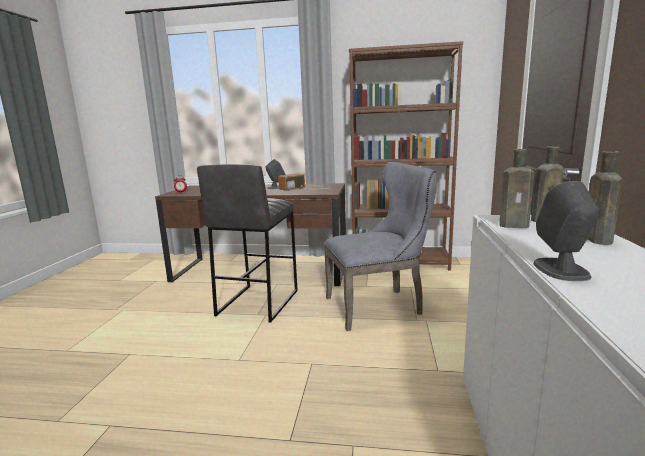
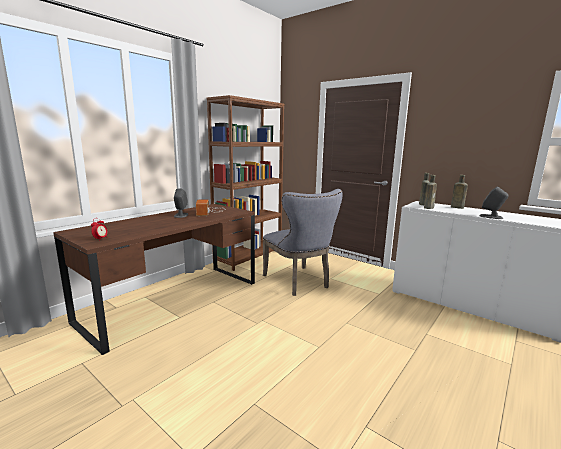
camera: 60 degrees left, 0 degrees up
grey stool [197,164,298,323] -> none
grey chair [324,162,437,331] -> grey chair turned 135 degrees clockwise [263,189,342,296]

